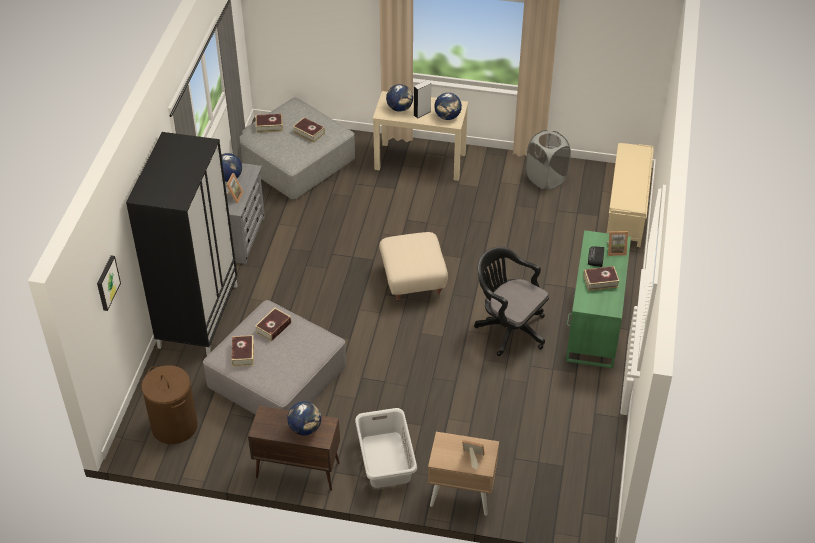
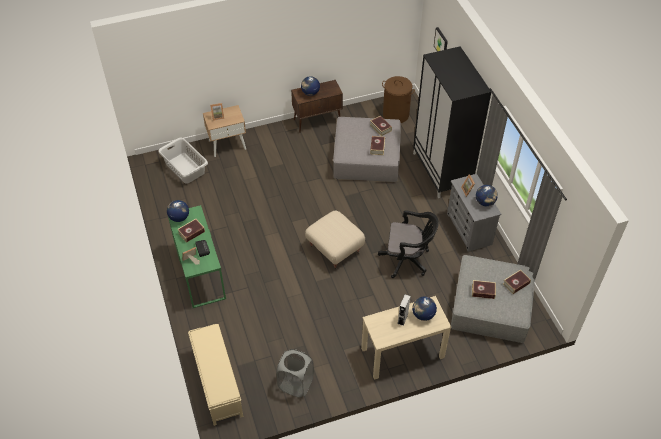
camera: 150 degrees right, 5 degrees up
grey laundry basket [355,408,417,488] -> grey laundry basket moved to [158,138,208,184]
globe [434,93,462,120] -> globe moved to [167,200,189,222]
black office chair [474,247,549,356] -> black office chair moved to [378,210,439,278]

